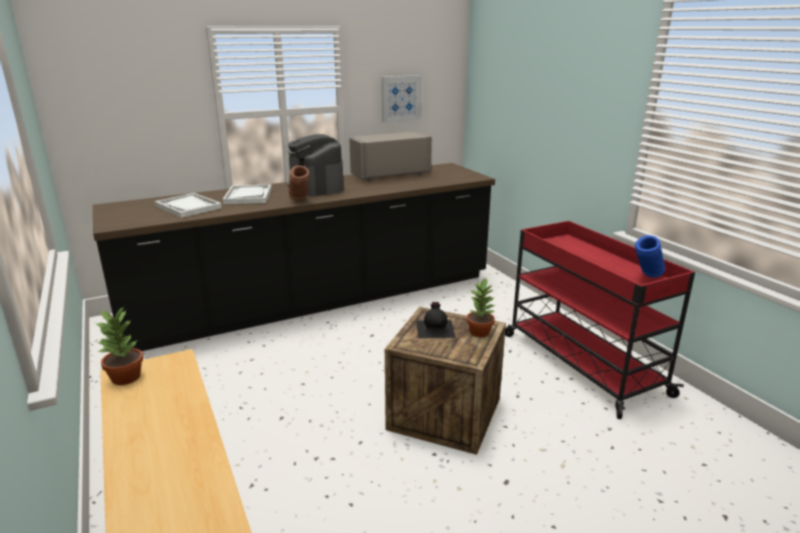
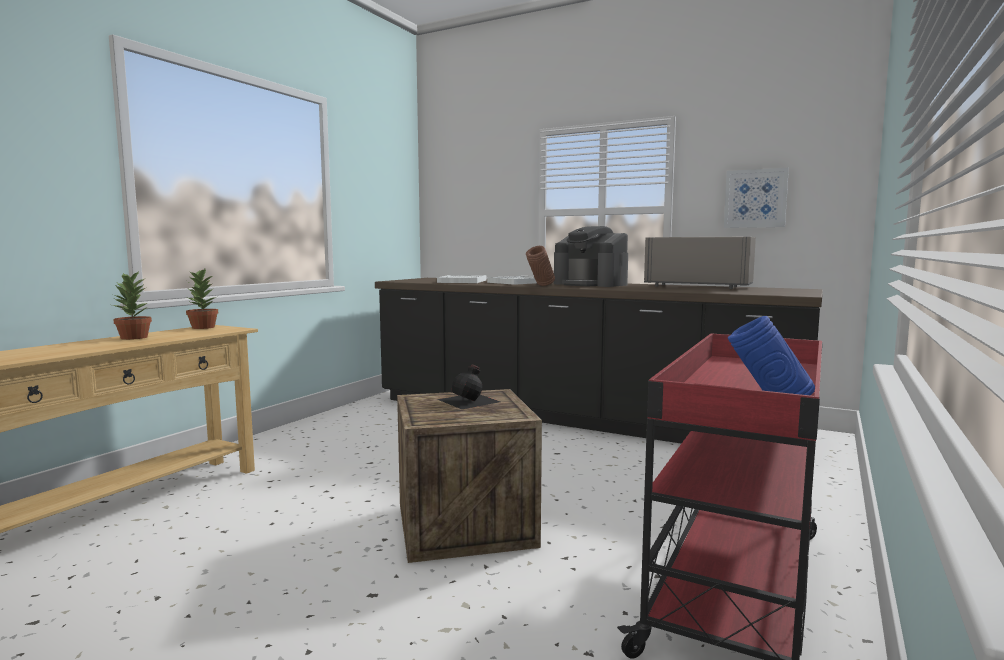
camera: 55 degrees right, 15 degrees down
coffee machine [288,134,344,196] -> coffee machine turned 75 degrees counterclockwise [554,226,628,287]
potted plant [467,277,495,337] -> potted plant moved to [112,270,152,340]

